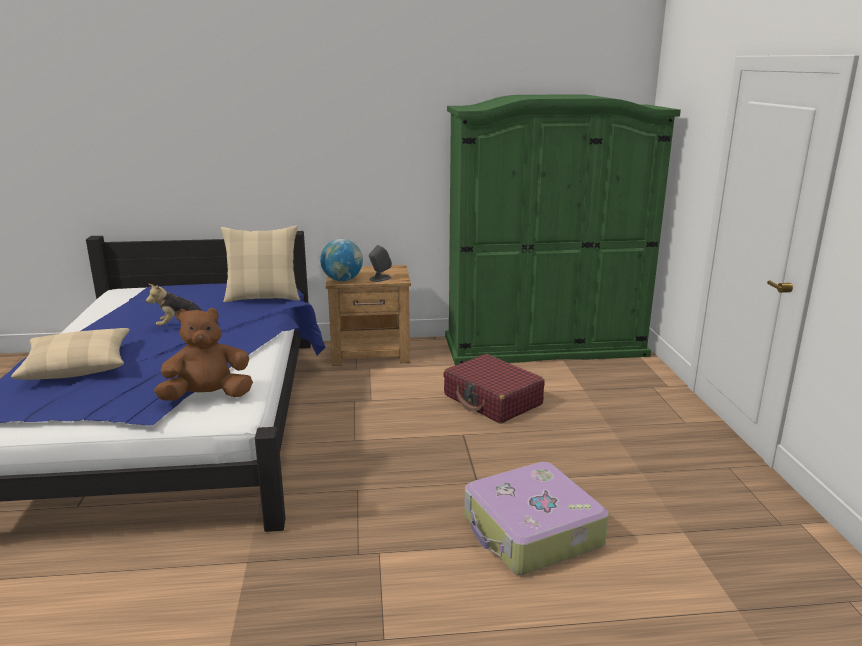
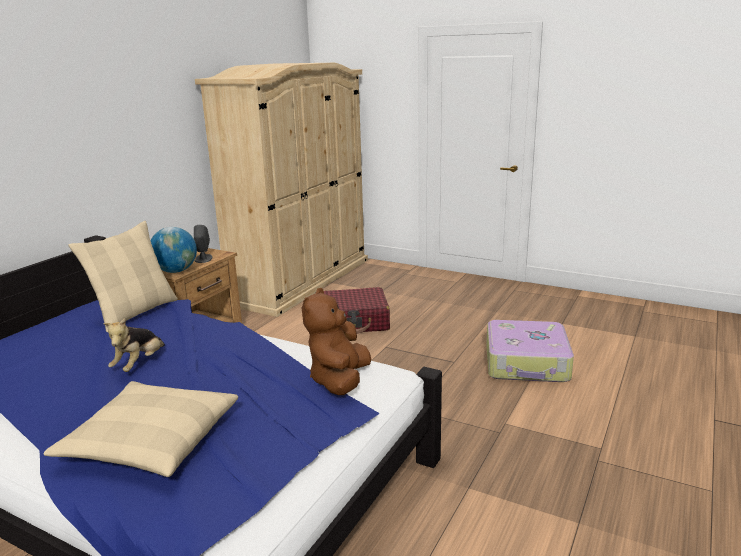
camera: 55 degrees left, 0 degrees up
green wardrobe [445,94,681,365] -> beige wardrobe [195,63,368,317]

